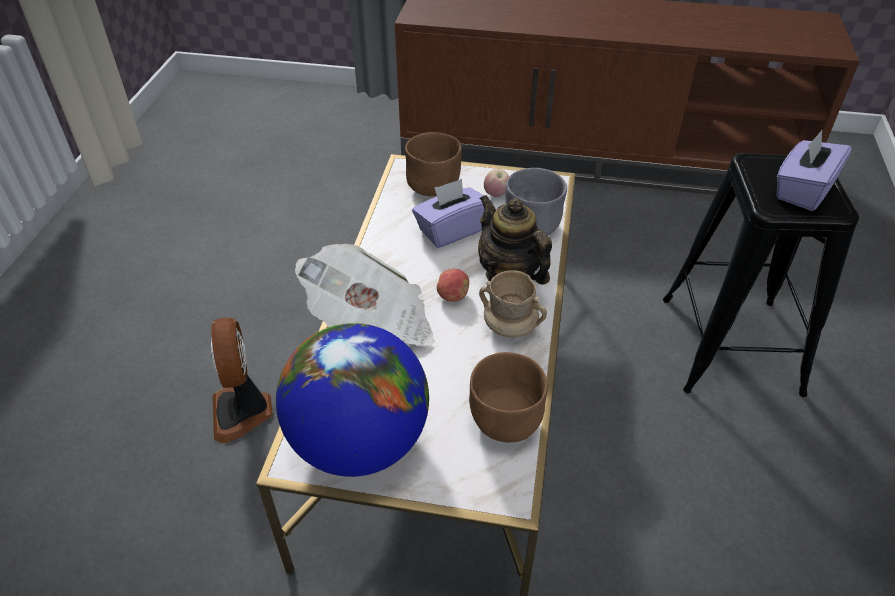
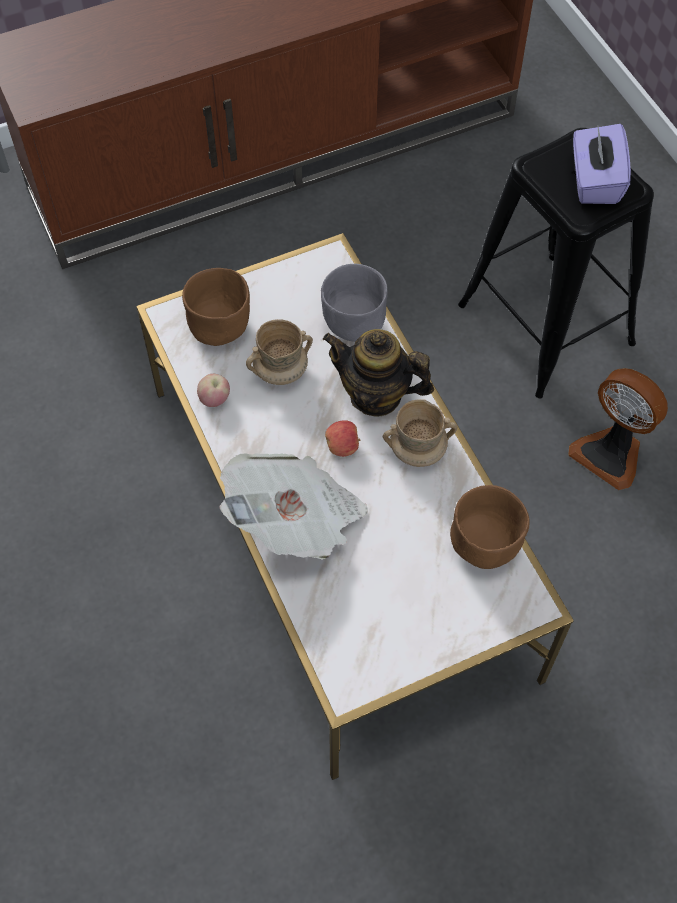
camera: 35 degrees left, 15 degrees up
fan [211,318,273,443] -> fan moved to [568,368,668,490]
globe [276,323,429,477] -> none
purple tissue box [412,179,492,248] -> beige mug [246,319,313,385]
apple [484,169,510,197] -> apple moved to [197,374,230,407]

